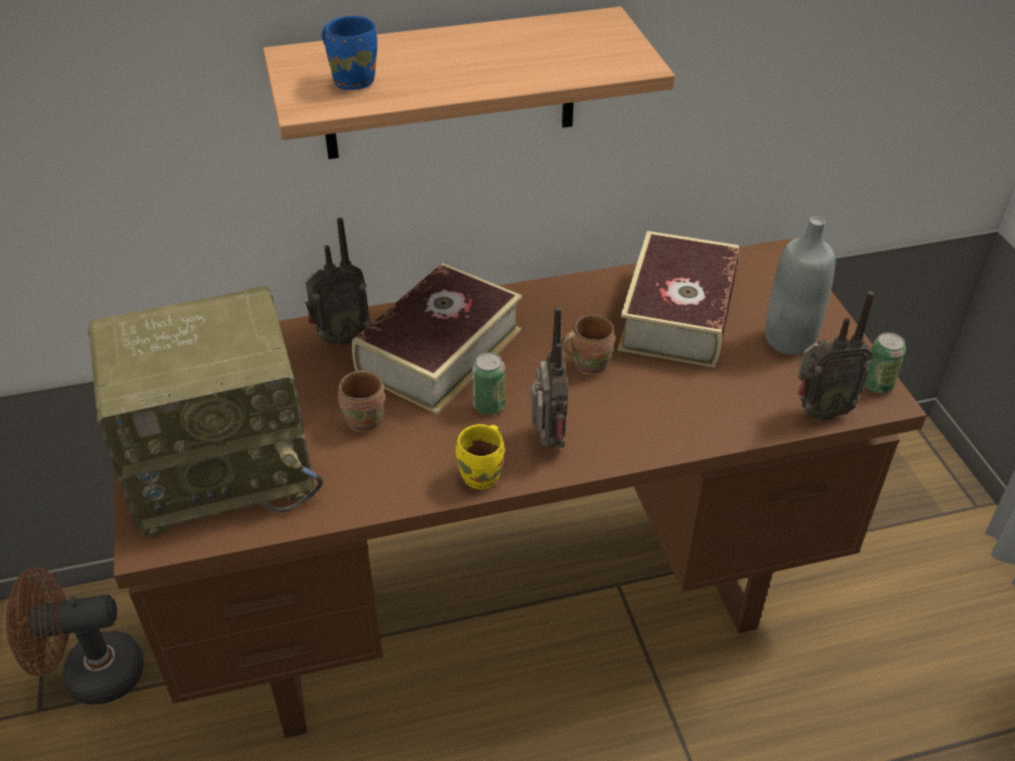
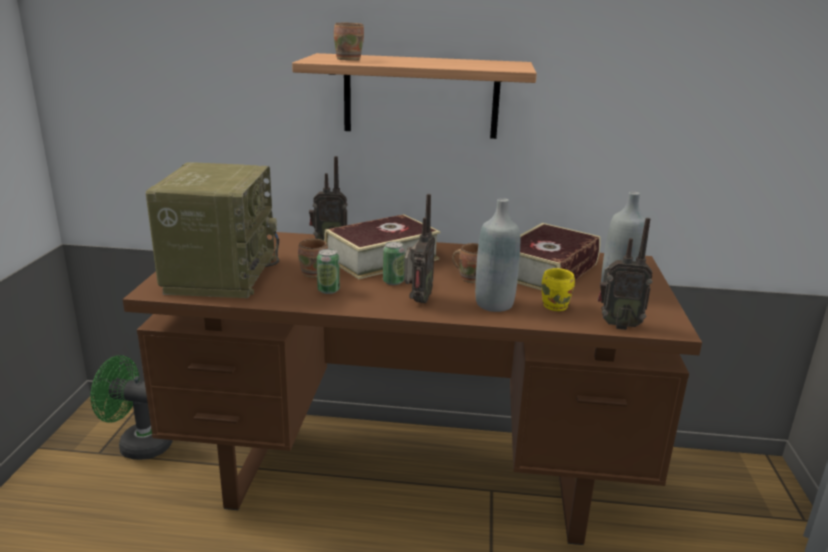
camera: 20 degrees right, 20 degrees down
brown fan [6,568,144,704] -> green fan [90,355,173,460]
radio [88,286,323,538] -> radio turned 90 degrees counterclockwise [146,162,279,298]
blue mug [322,16,377,90] -> brown mug [334,22,364,60]
yellow mug [456,424,505,489] -> yellow mug moved to [542,268,575,311]
can [864,332,906,393] -> can moved to [317,249,340,294]
none -> grey bottle [475,198,520,312]

